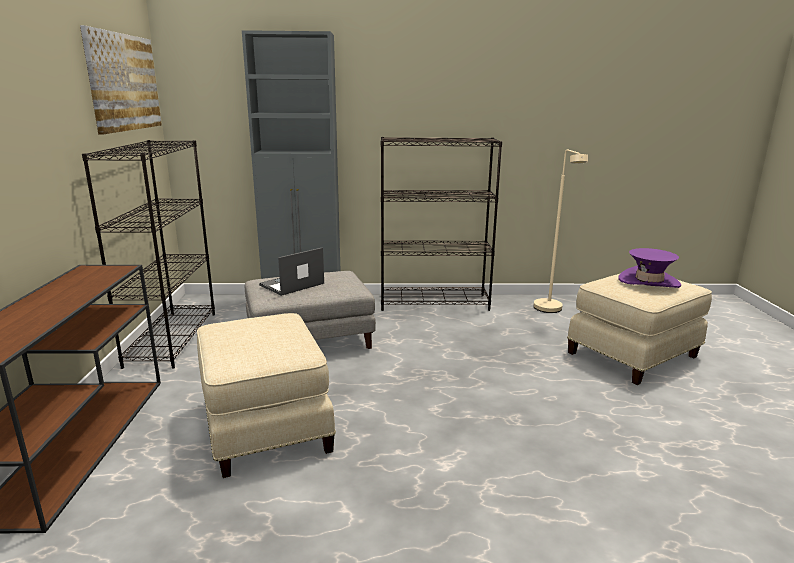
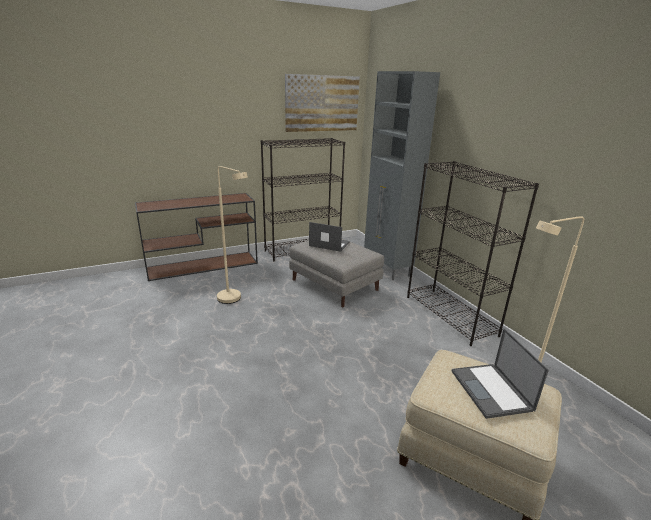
camera: 65 degrees right, 5 degrees up
beige ottoman [197,313,336,478] -> beige floor lamp [217,166,248,304]
purple hat [618,248,681,288] -> laptop [451,328,549,419]

